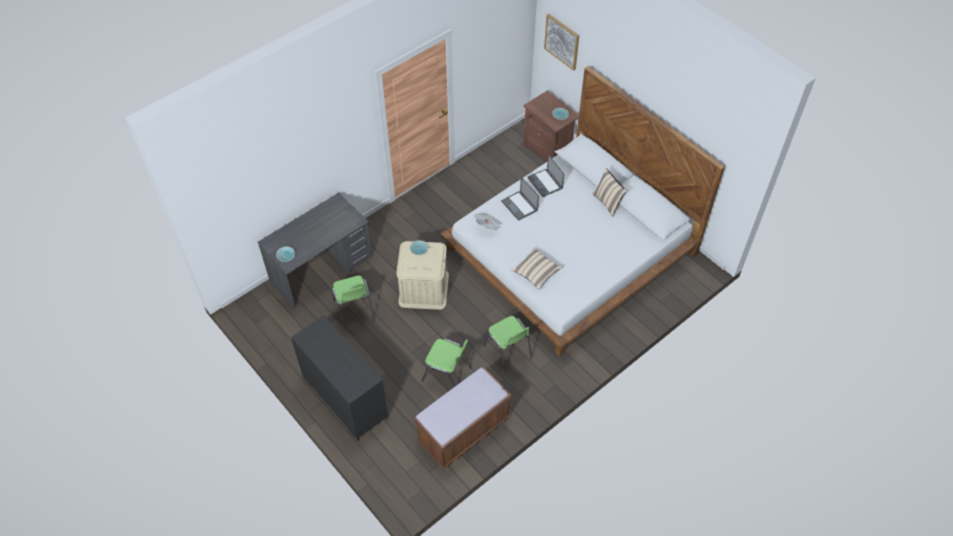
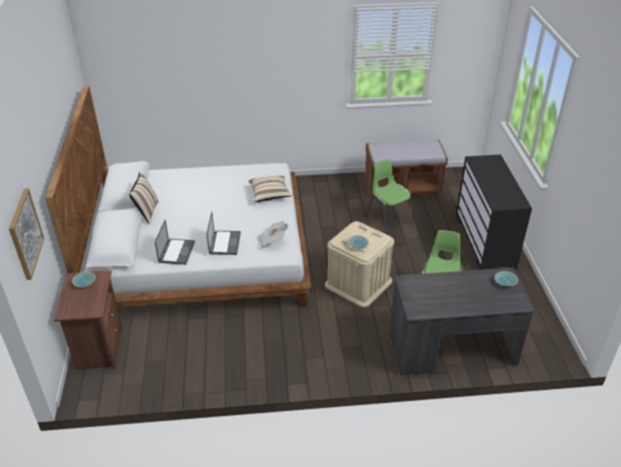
camera: 145 degrees left, 15 degrees down
green chair [483,316,532,374] -> none

